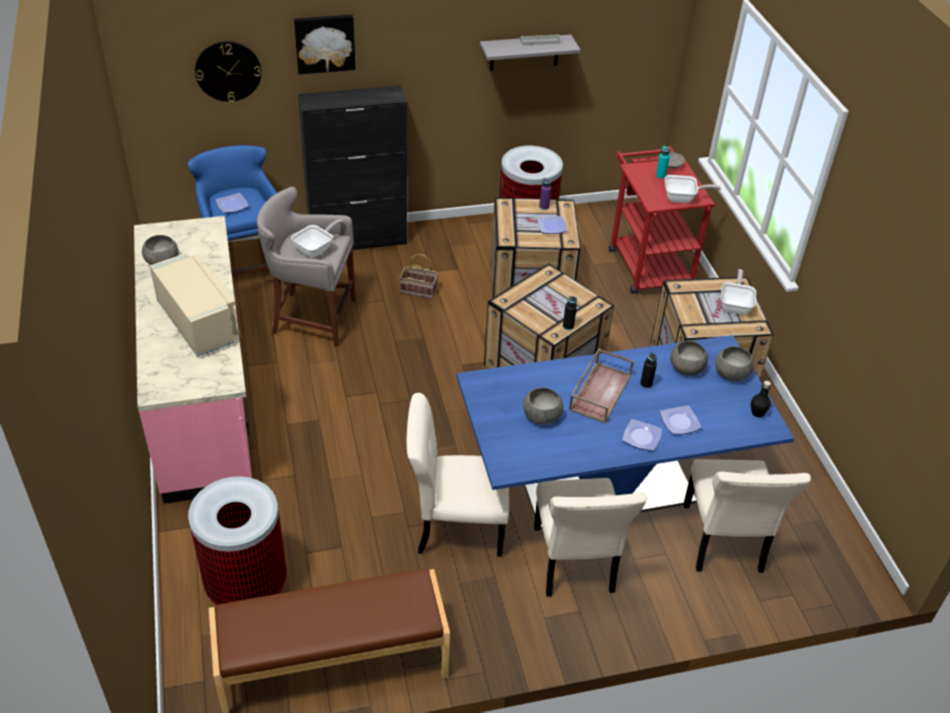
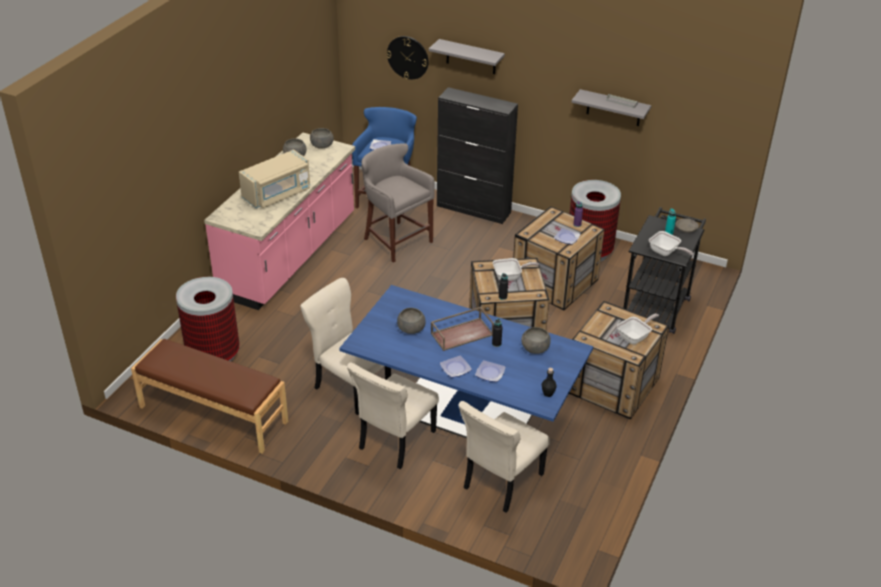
camera: 40 degrees right, 5 degrees down
beige microwave [150,253,240,357] -> beige microwave turned 45 degrees clockwise [239,150,310,208]
frying pan [291,219,343,258] -> frying pan moved to [493,258,539,281]
picture [294,15,355,74] -> grey shelf [429,39,505,74]
basket [399,254,438,299] -> none
red cart [609,146,715,294] -> black cart [623,207,706,334]
grey bowl [715,346,753,381] -> grey bowl moved to [310,128,334,149]

